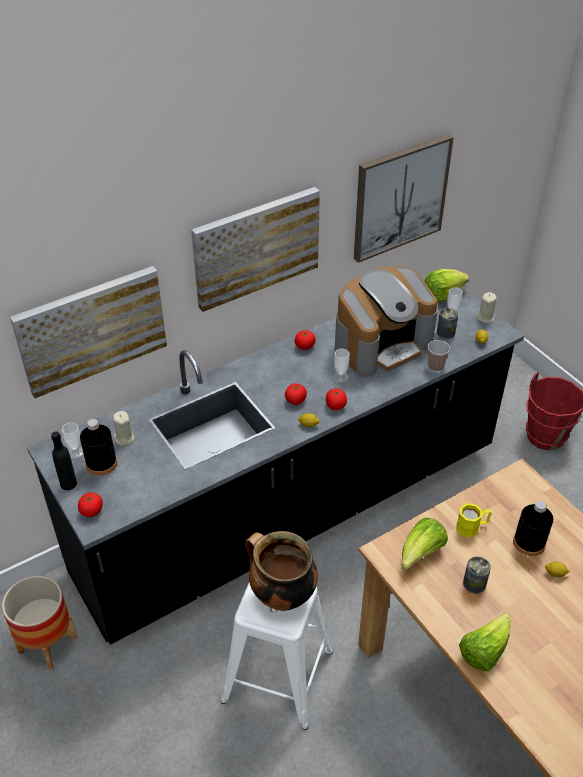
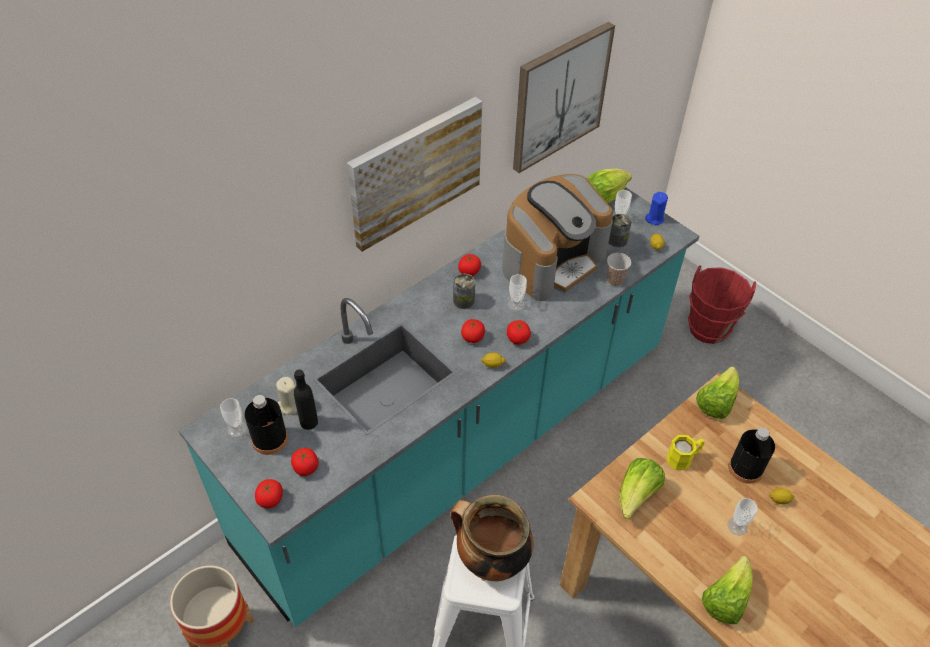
camera: 10 degrees left, 5 degrees up
picture [10,266,167,398] -> none
black counter [27,288,524,645] -> turquoise counter [178,187,699,627]
black bottle [51,431,77,490] -> black bottle moved to [294,370,318,430]
can [463,556,491,594] -> can moved to [453,274,475,309]
beige candle [476,292,497,323] -> blue candle [645,192,668,225]
none -> tomato [291,448,319,476]
none -> lettuce [696,366,739,419]
none -> cup [728,498,758,536]

